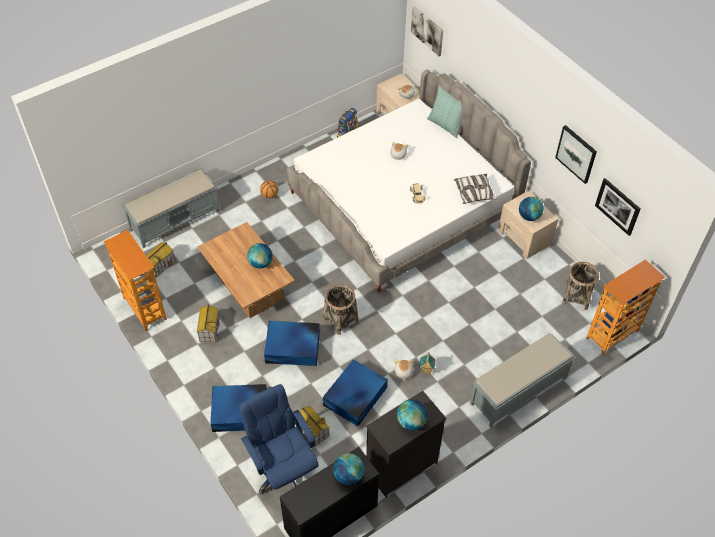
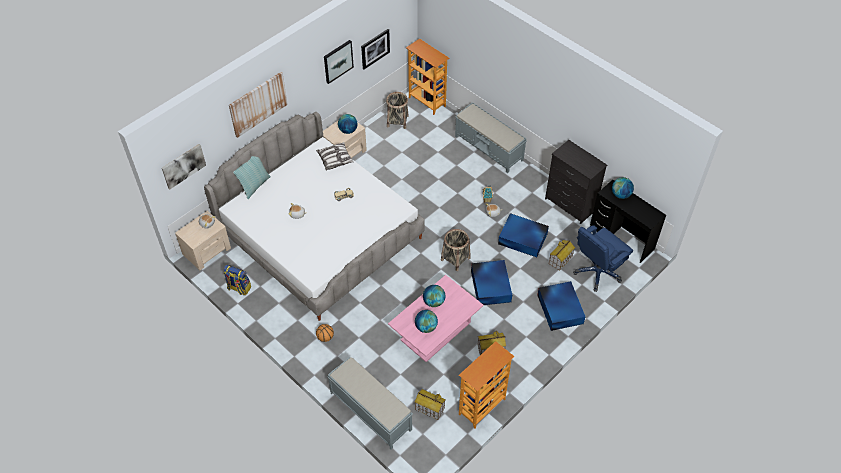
camera: 100 degrees left, 0 degrees up
brown coffee table [198,222,295,318] -> pink coffee table [388,275,483,362]
globe [397,399,428,430] -> globe moved to [415,310,438,333]
none -> picture [229,72,288,138]

